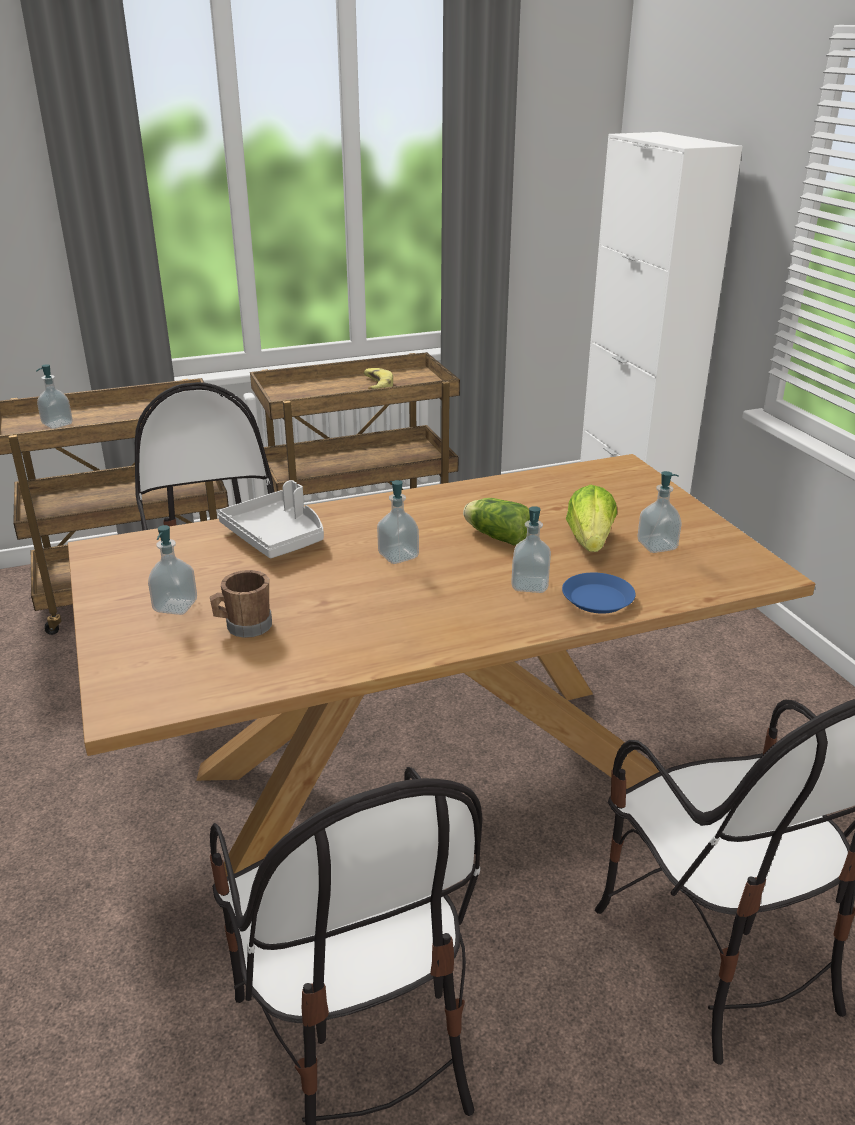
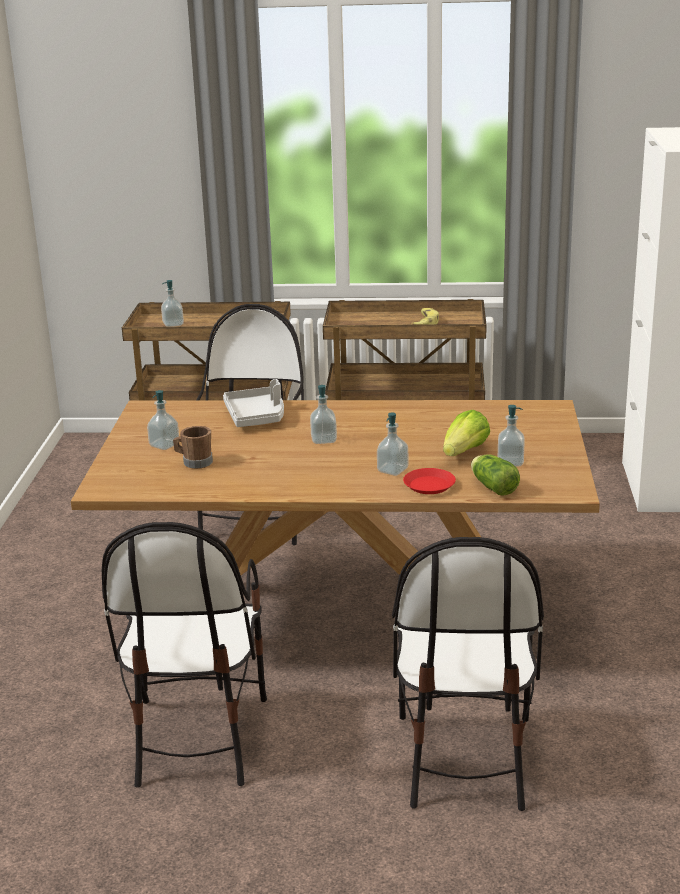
camera: 25 degrees right, 5 degrees down
lettuce [463,498,530,545] -> lettuce moved to [471,454,520,496]
blue plate [562,573,636,614] -> red plate [403,468,456,494]

